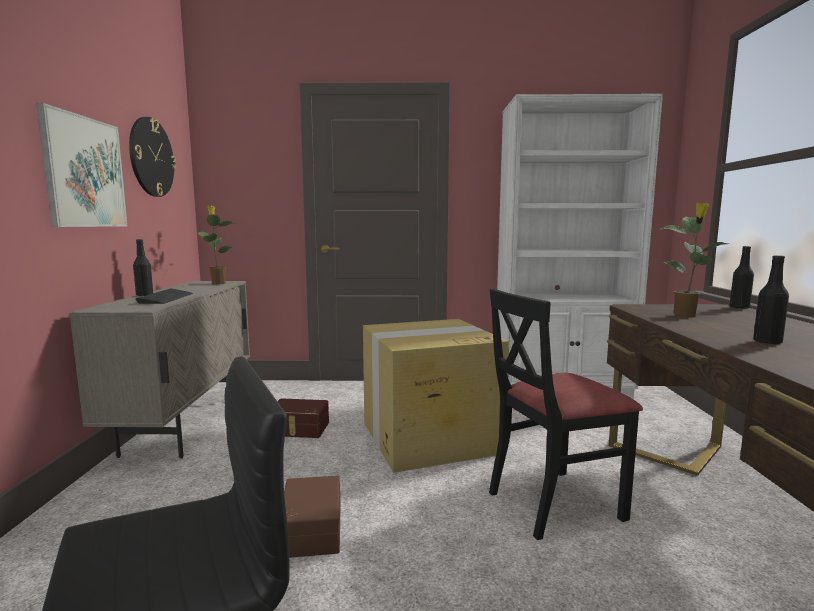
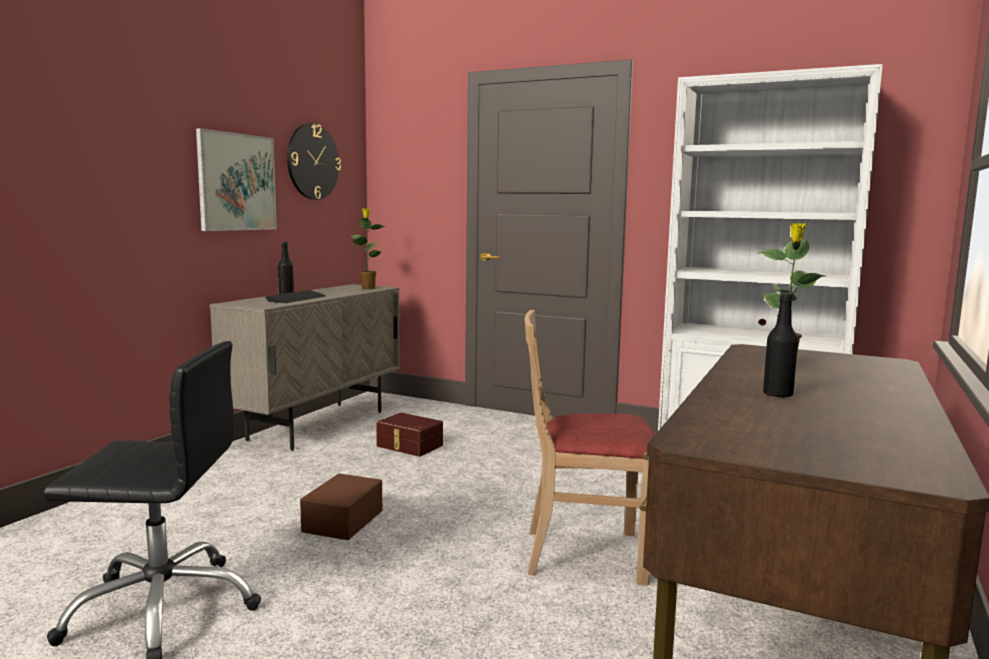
camera: 25 degrees right, 0 degrees up
cardboard box [363,319,509,473] -> none
black chair [489,288,643,540] -> beige chair [525,310,655,585]
black bottle [730,246,754,309] -> none

